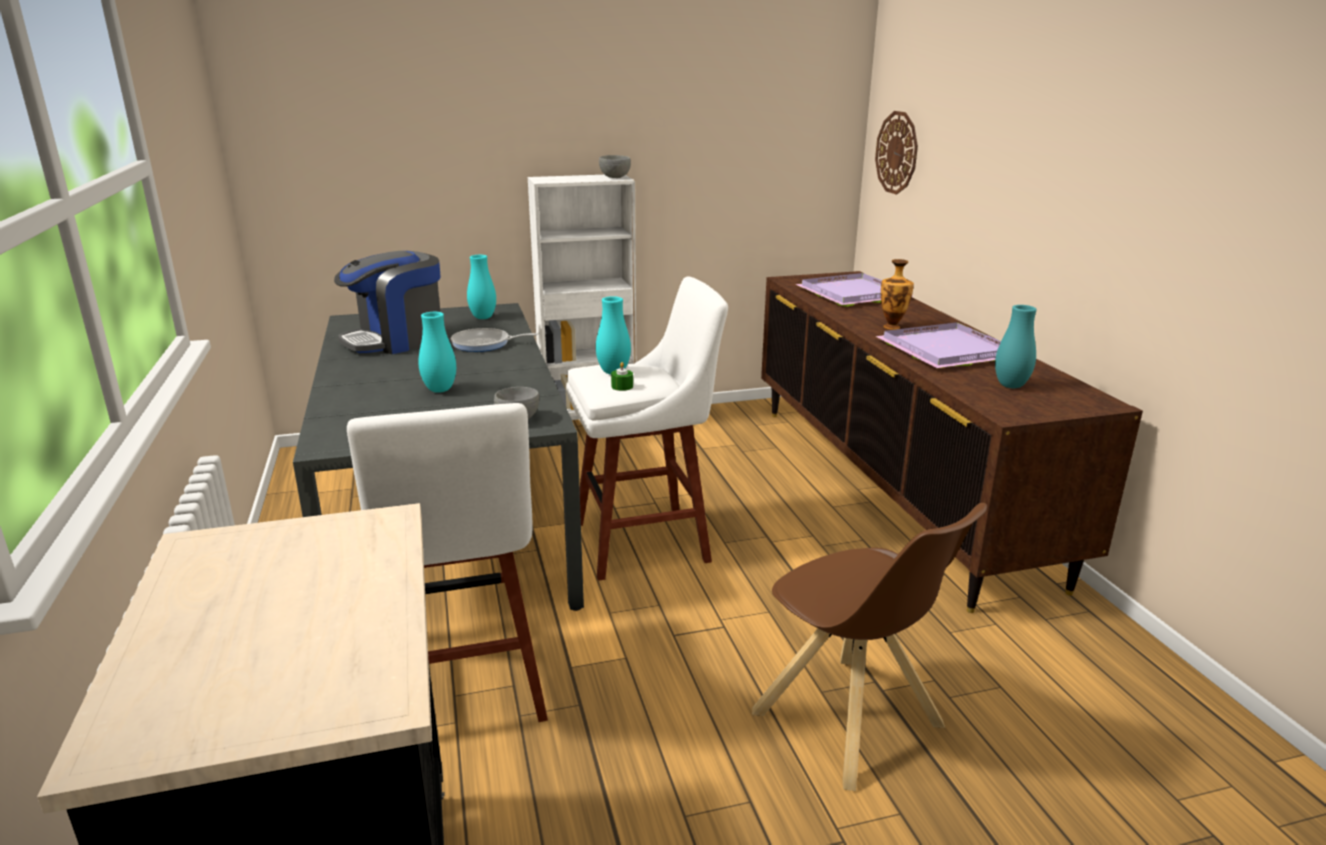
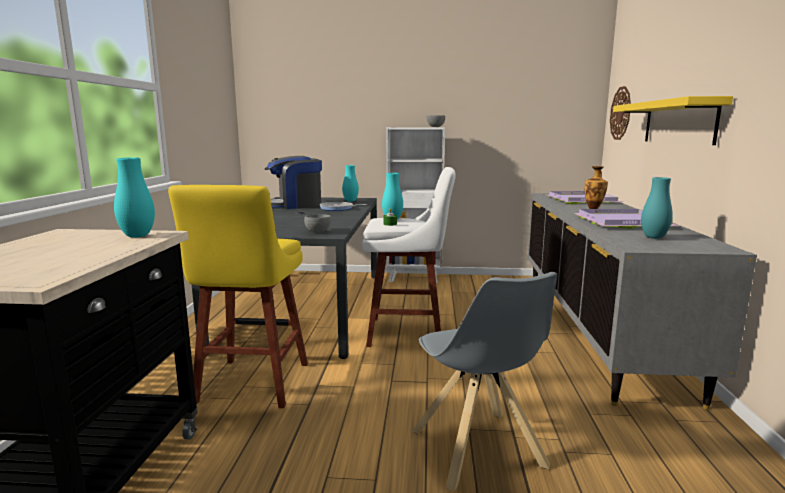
camera: 20 degrees right, 10 degrees down
white stool [347,403,548,722] -> yellow stool [168,185,308,408]
turquoise vase [418,312,456,393] -> turquoise vase moved to [114,158,155,238]
brown chair [752,503,987,791] -> grey chair [411,272,557,492]
brown cabinet [761,271,1143,613] -> grey cabinet [527,193,757,410]
none -> yellow shelf [613,96,733,145]

